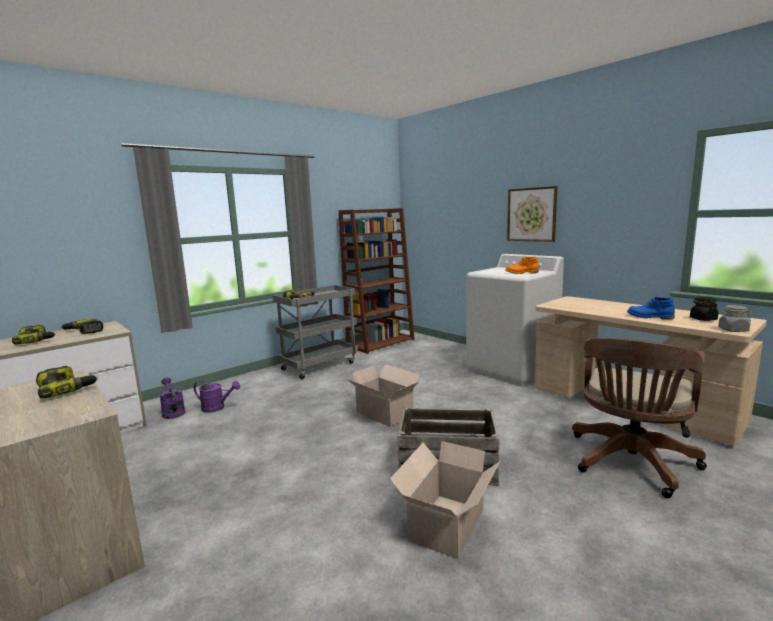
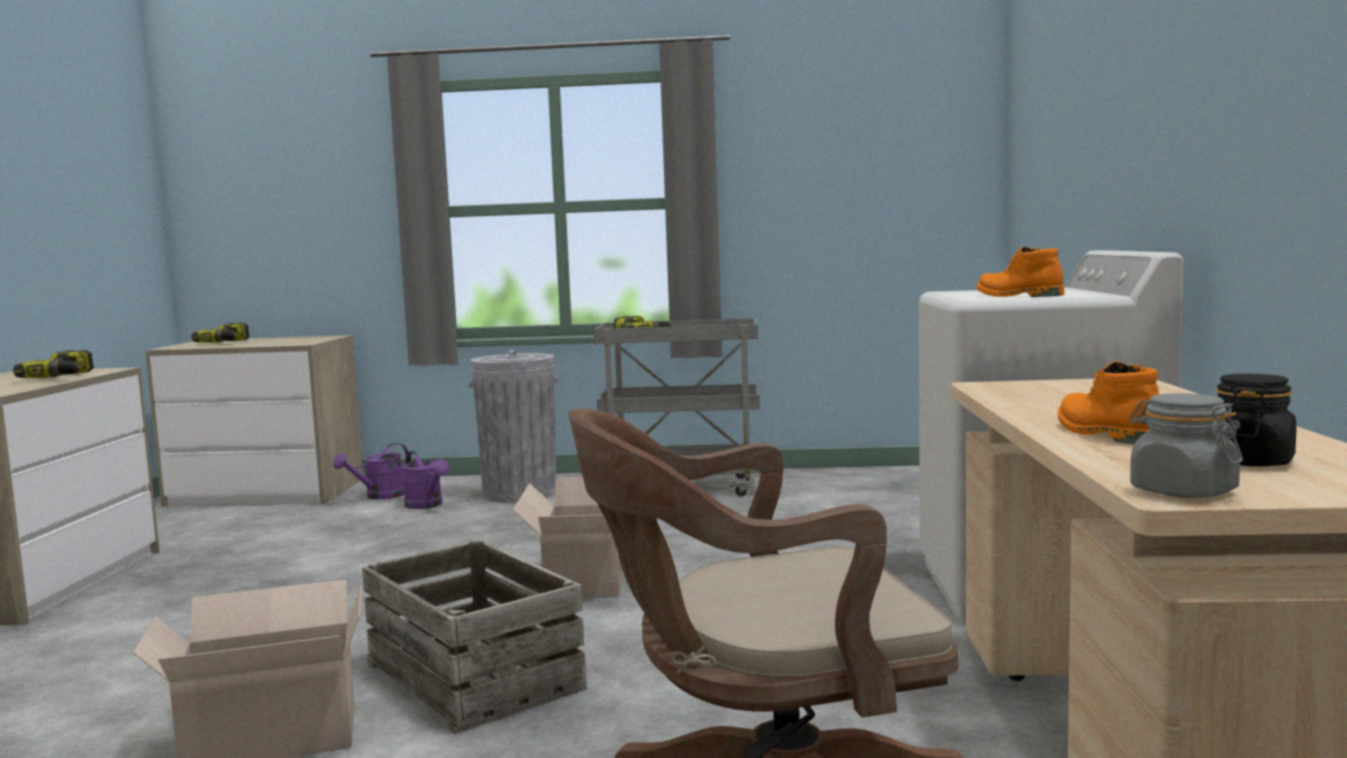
camera: 45 degrees right, 5 degrees down
power drill [61,319,103,334] -> none
purple watering can [159,378,186,419] -> purple watering can turned 150 degrees counterclockwise [333,443,408,500]
brown bookcase [338,208,415,354] -> none
picture [507,186,557,242] -> none
blue boot [627,297,675,319] -> orange boot [1058,361,1159,444]
none -> grey trash can [468,350,559,503]

